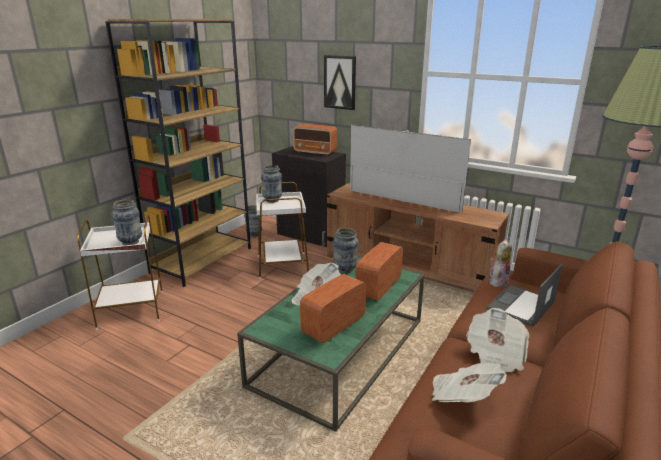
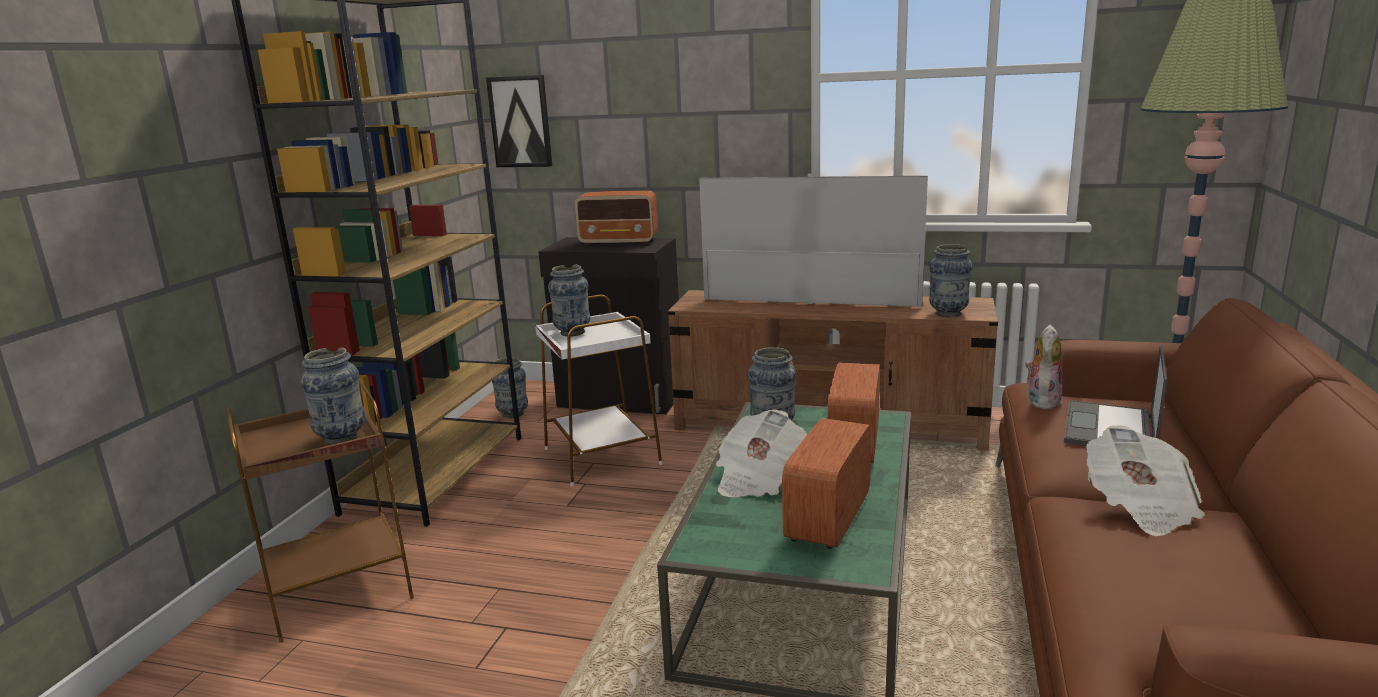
camera: 15 degrees left, 5 degrees down
white side table [77,214,163,330] -> brown side table [226,379,414,643]
picture [324,55,356,110] -> picture moved to [486,75,553,167]
newspaper [432,363,507,403] -> none
none -> vase [929,244,973,317]

